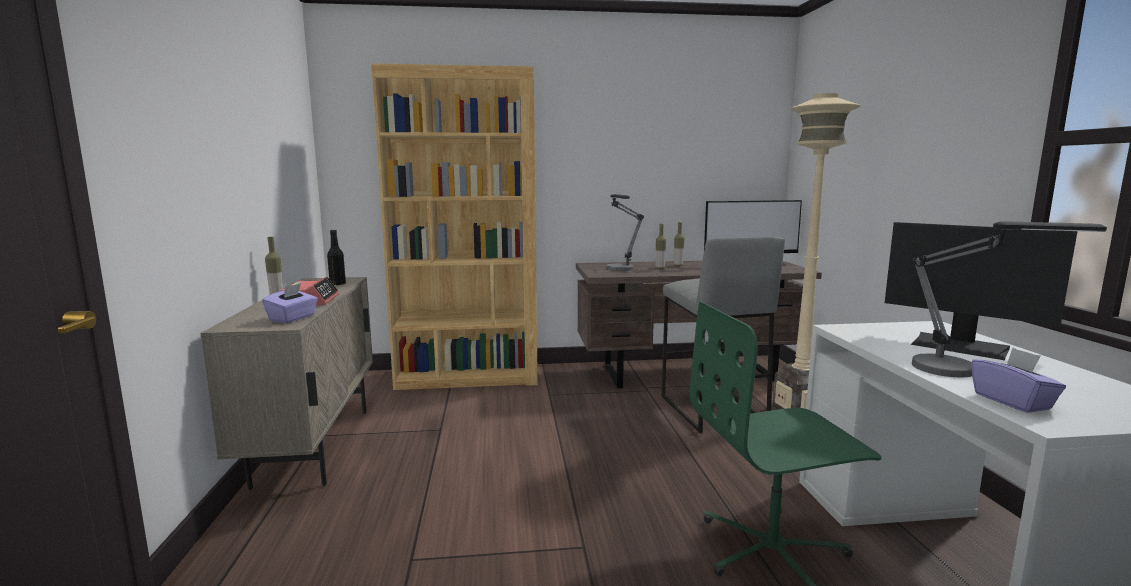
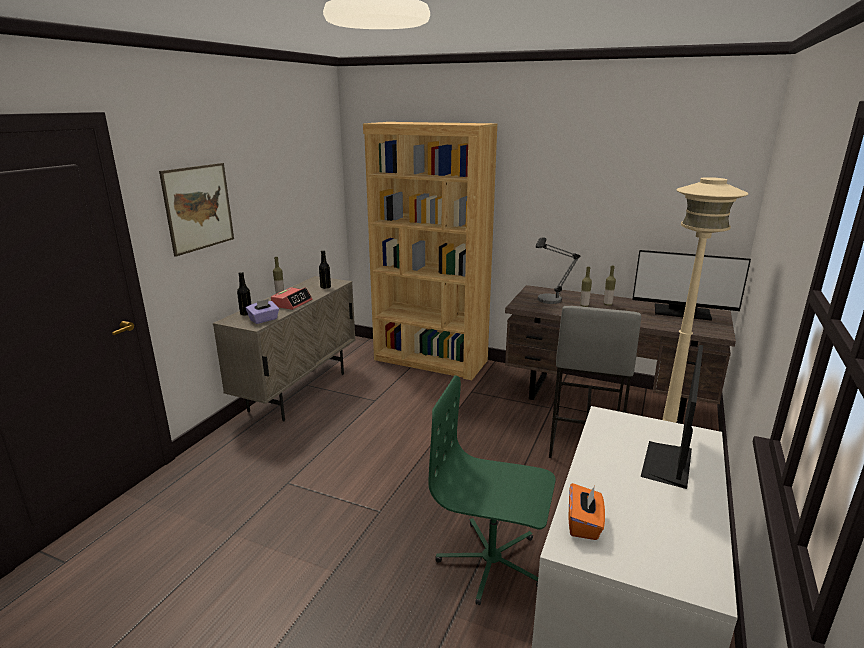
camera: 30 degrees right, 10 degrees up
monitor [885,222,1078,360] -> monitor turned 45 degrees clockwise [641,345,703,489]
table lamp [912,221,1107,378] -> none
purple tissue box [971,348,1066,413] -> orange tissue box [569,483,605,540]
none -> picture [159,163,234,257]
none -> black bottle [237,272,251,315]

